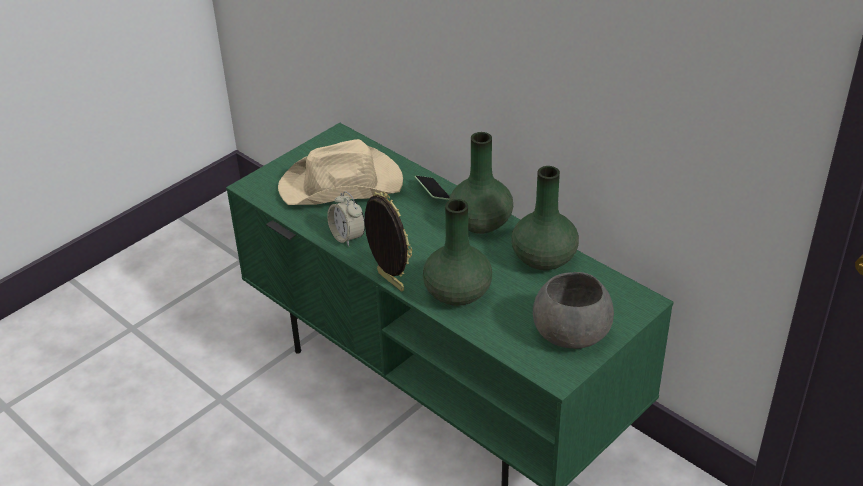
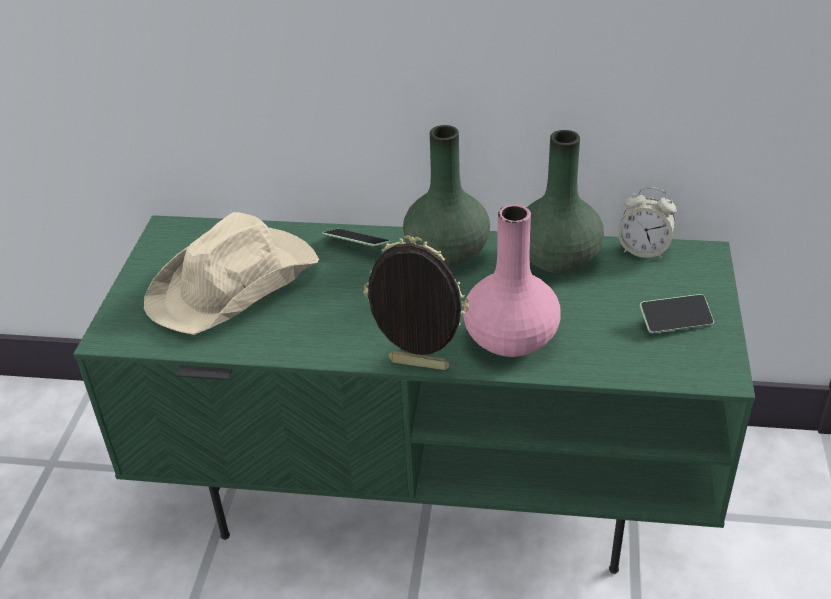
camera: 35 degrees left, 0 degrees up
alarm clock [327,191,365,247] -> alarm clock moved to [618,187,677,259]
green vase [423,199,492,306] -> pink vase [463,204,561,357]
grey bowl [533,272,614,349] -> phone [640,294,714,333]

